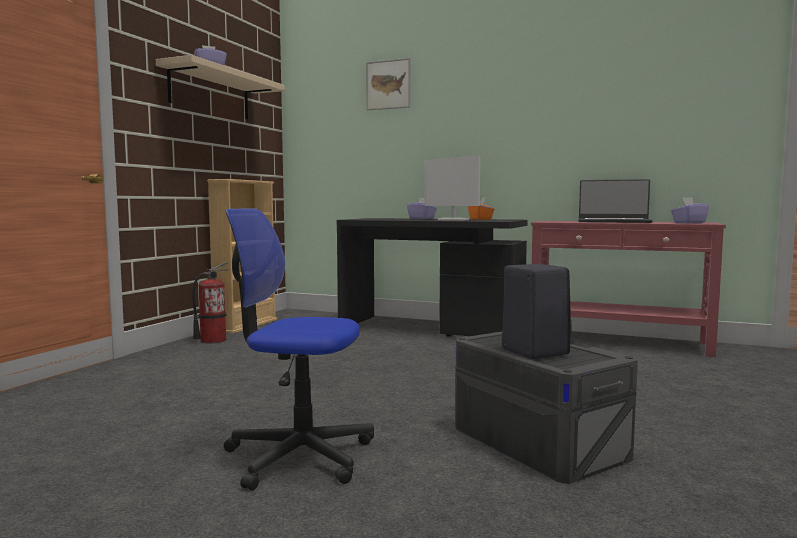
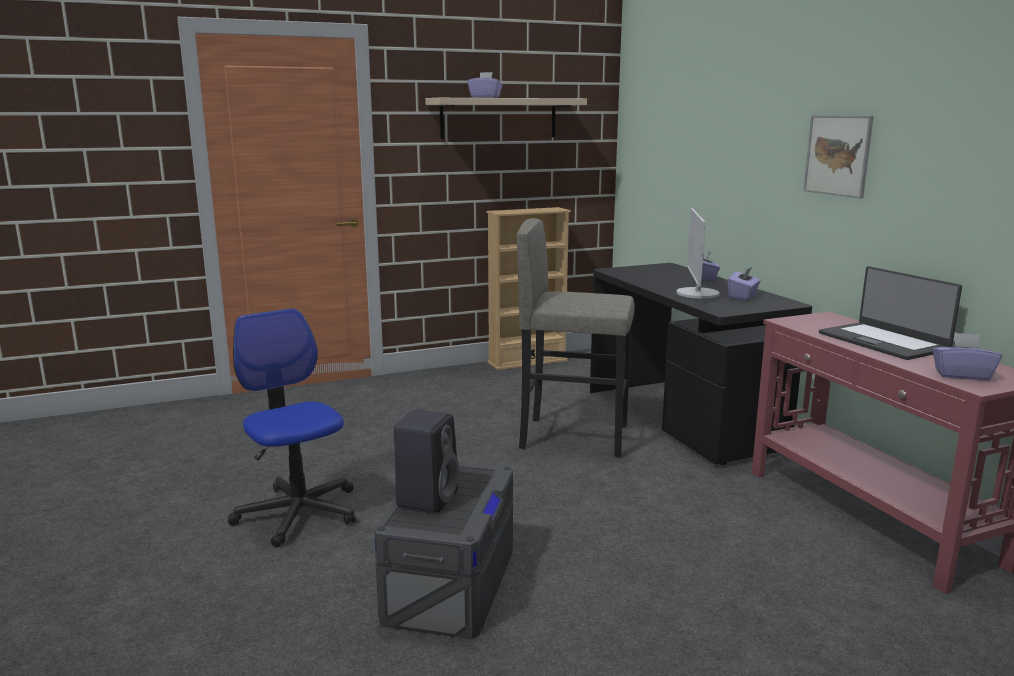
camera: 45 degrees right, 10 degrees up
fire extinguisher [192,262,229,344] -> none
picture [366,58,411,110] -> picture moved to [803,115,874,198]
orange tissue box [468,197,494,220] -> purple tissue box [728,267,761,300]
none -> grey stool [517,218,635,457]

